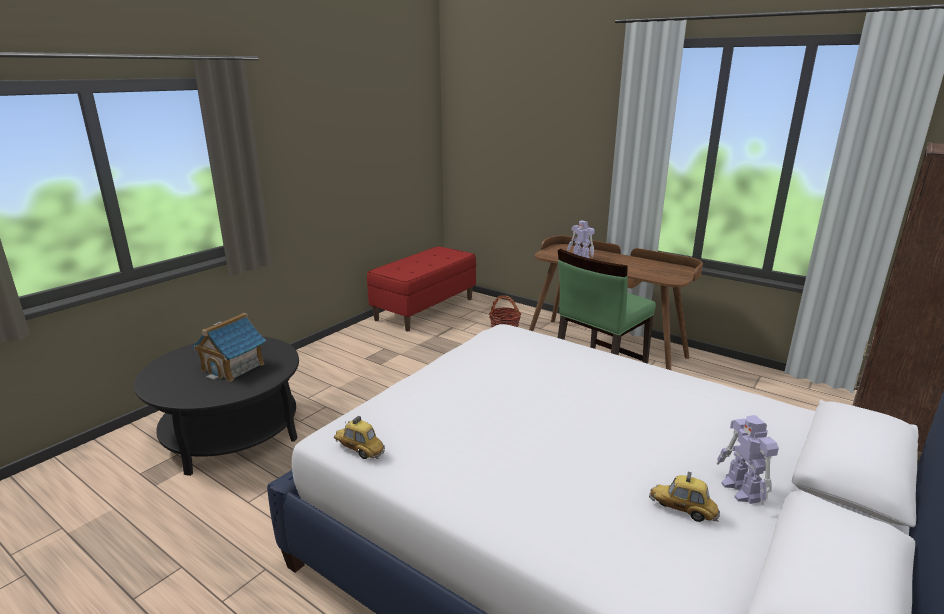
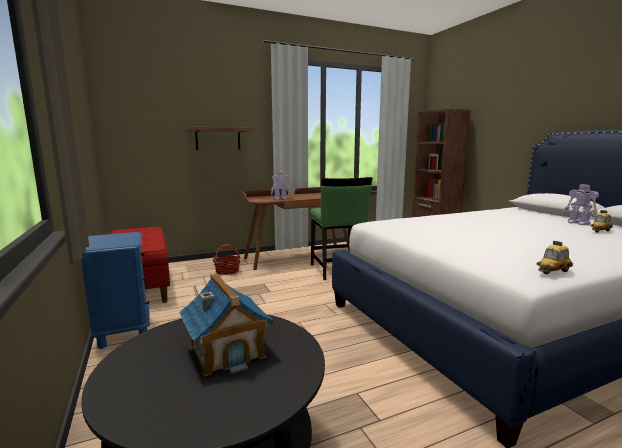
camera: 60 degrees left, 10 degrees down
toy robot [717,415,779,505] -> toy robot turned 45 degrees clockwise [562,184,599,225]
none -> blue nightstand [81,232,150,349]
none -> brown shelf [186,126,252,150]

